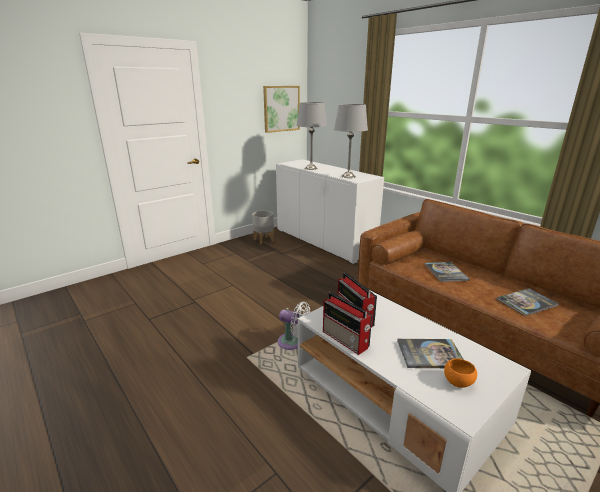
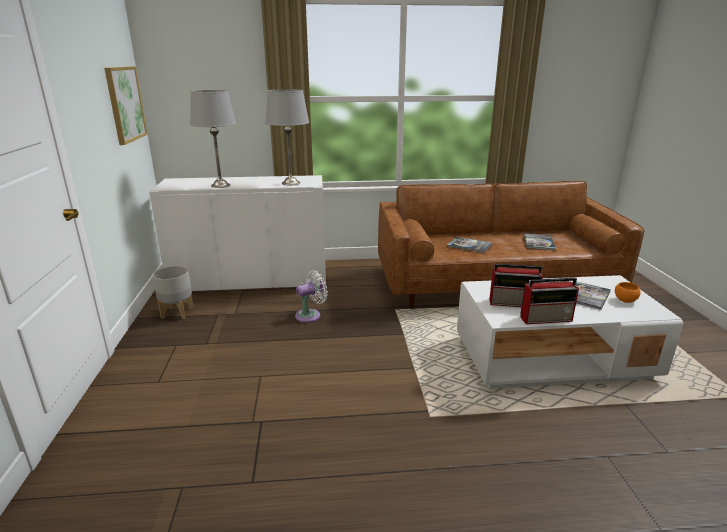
camera: 55 degrees left, 0 degrees up
white fan [277,302,310,350] -> white fan moved to [295,271,327,323]

